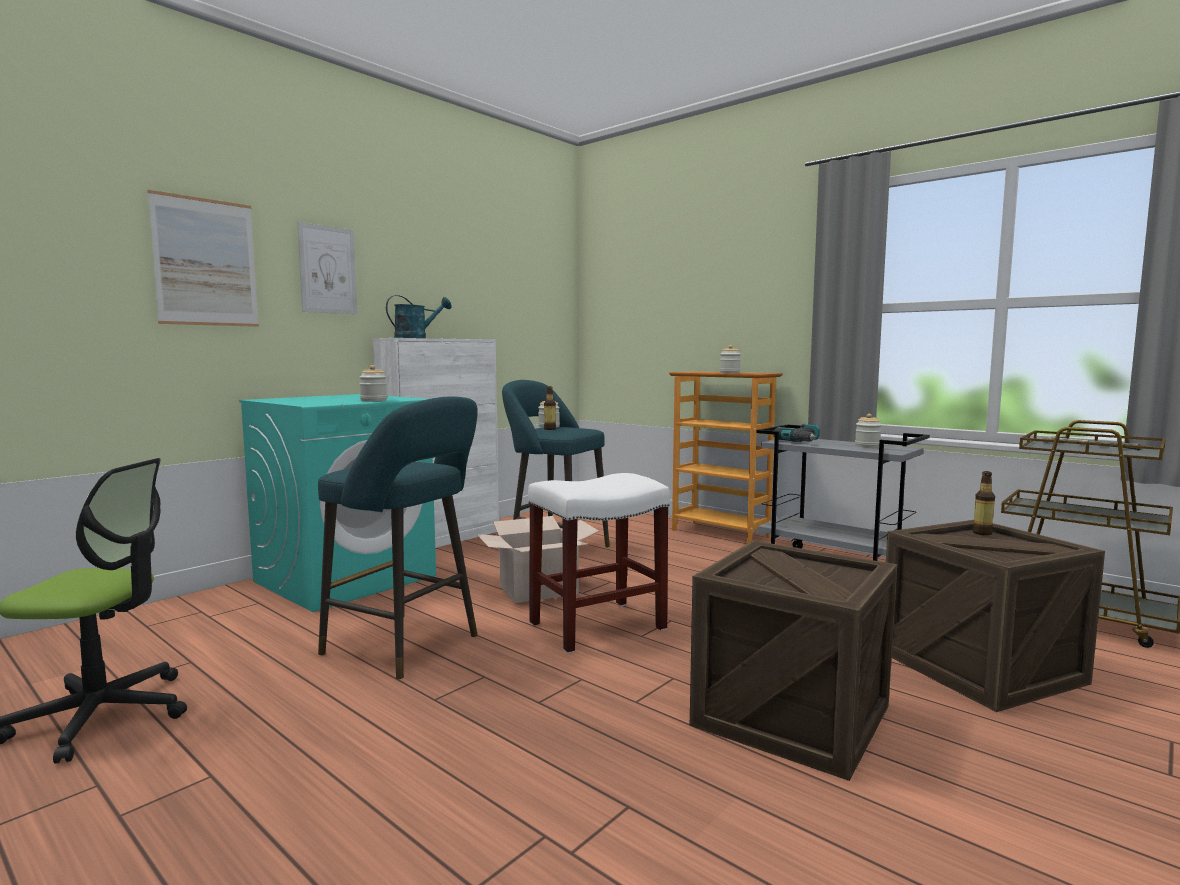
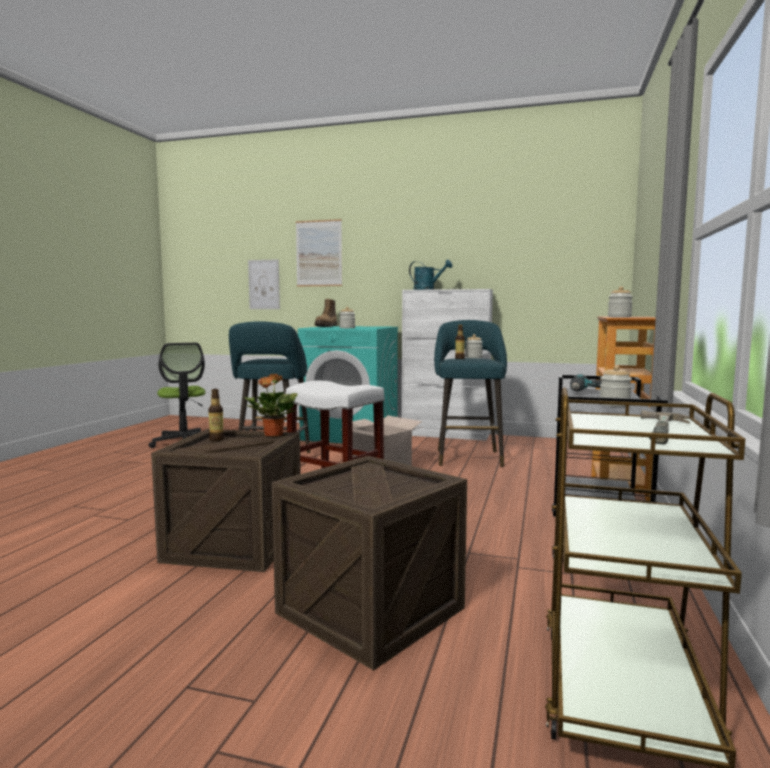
camera: 65 degrees right, 0 degrees up
picture [297,222,357,314] -> picture moved to [248,259,280,309]
bottle [973,471,995,535] -> bottle moved to [208,389,224,441]
none -> potted plant [244,374,298,437]
none -> boot [315,299,337,327]

